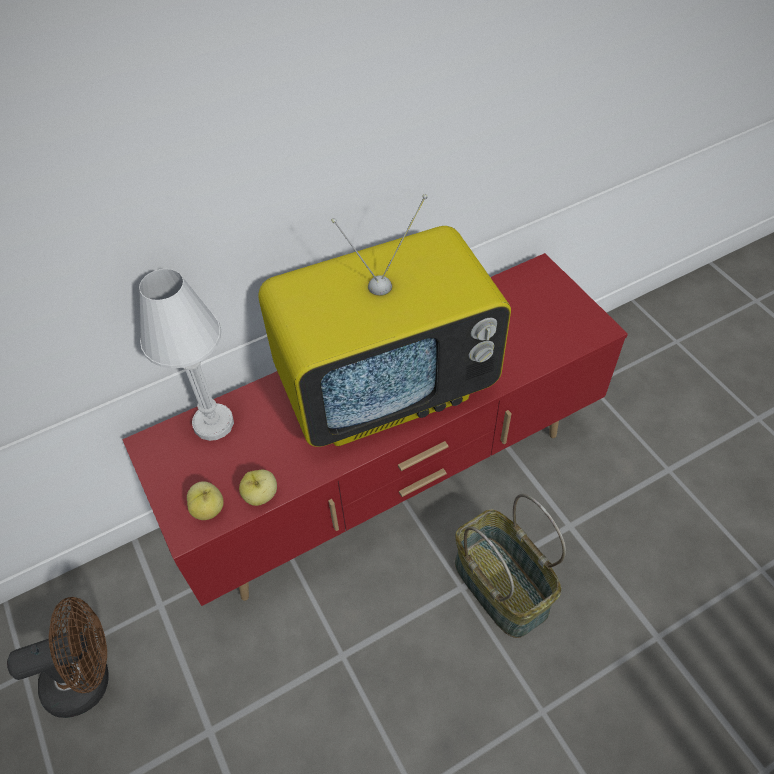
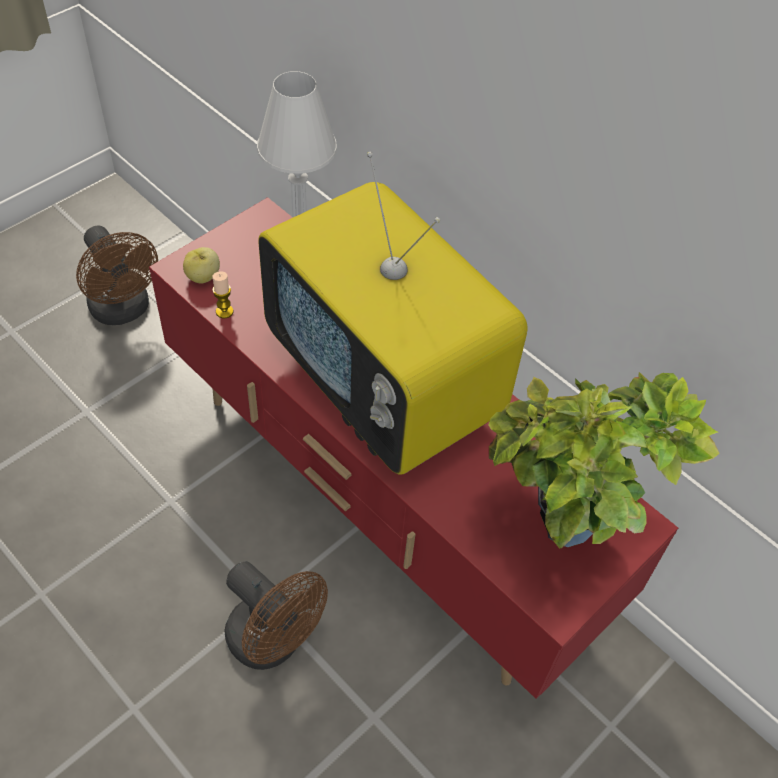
camera: 70 degrees right, 0 degrees up
apple [239,470,277,506] -> candle [212,271,233,318]
basket [455,494,566,638] -> brown fan [225,561,328,670]
none -> potted plant [488,372,720,549]

